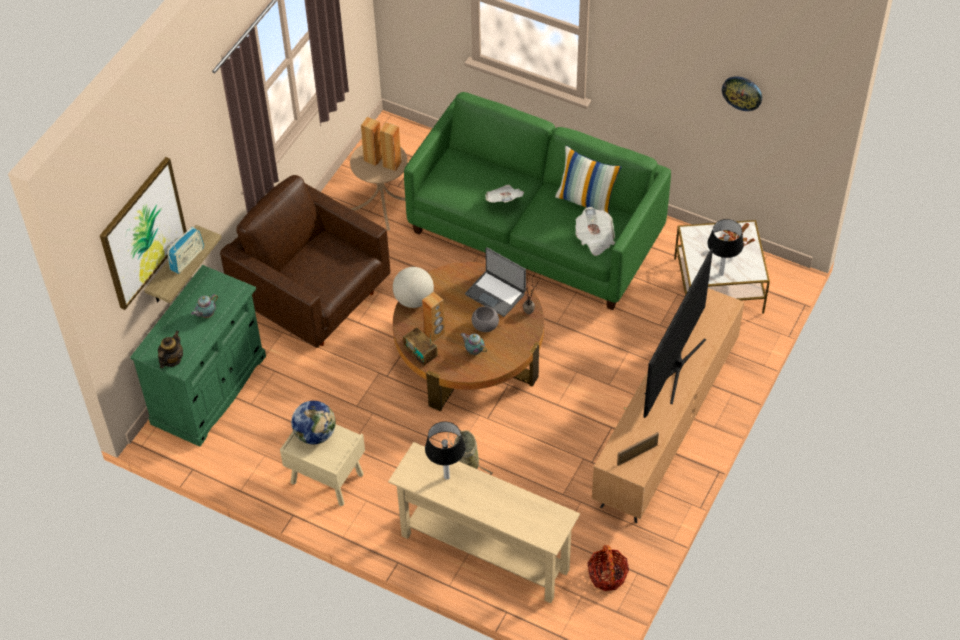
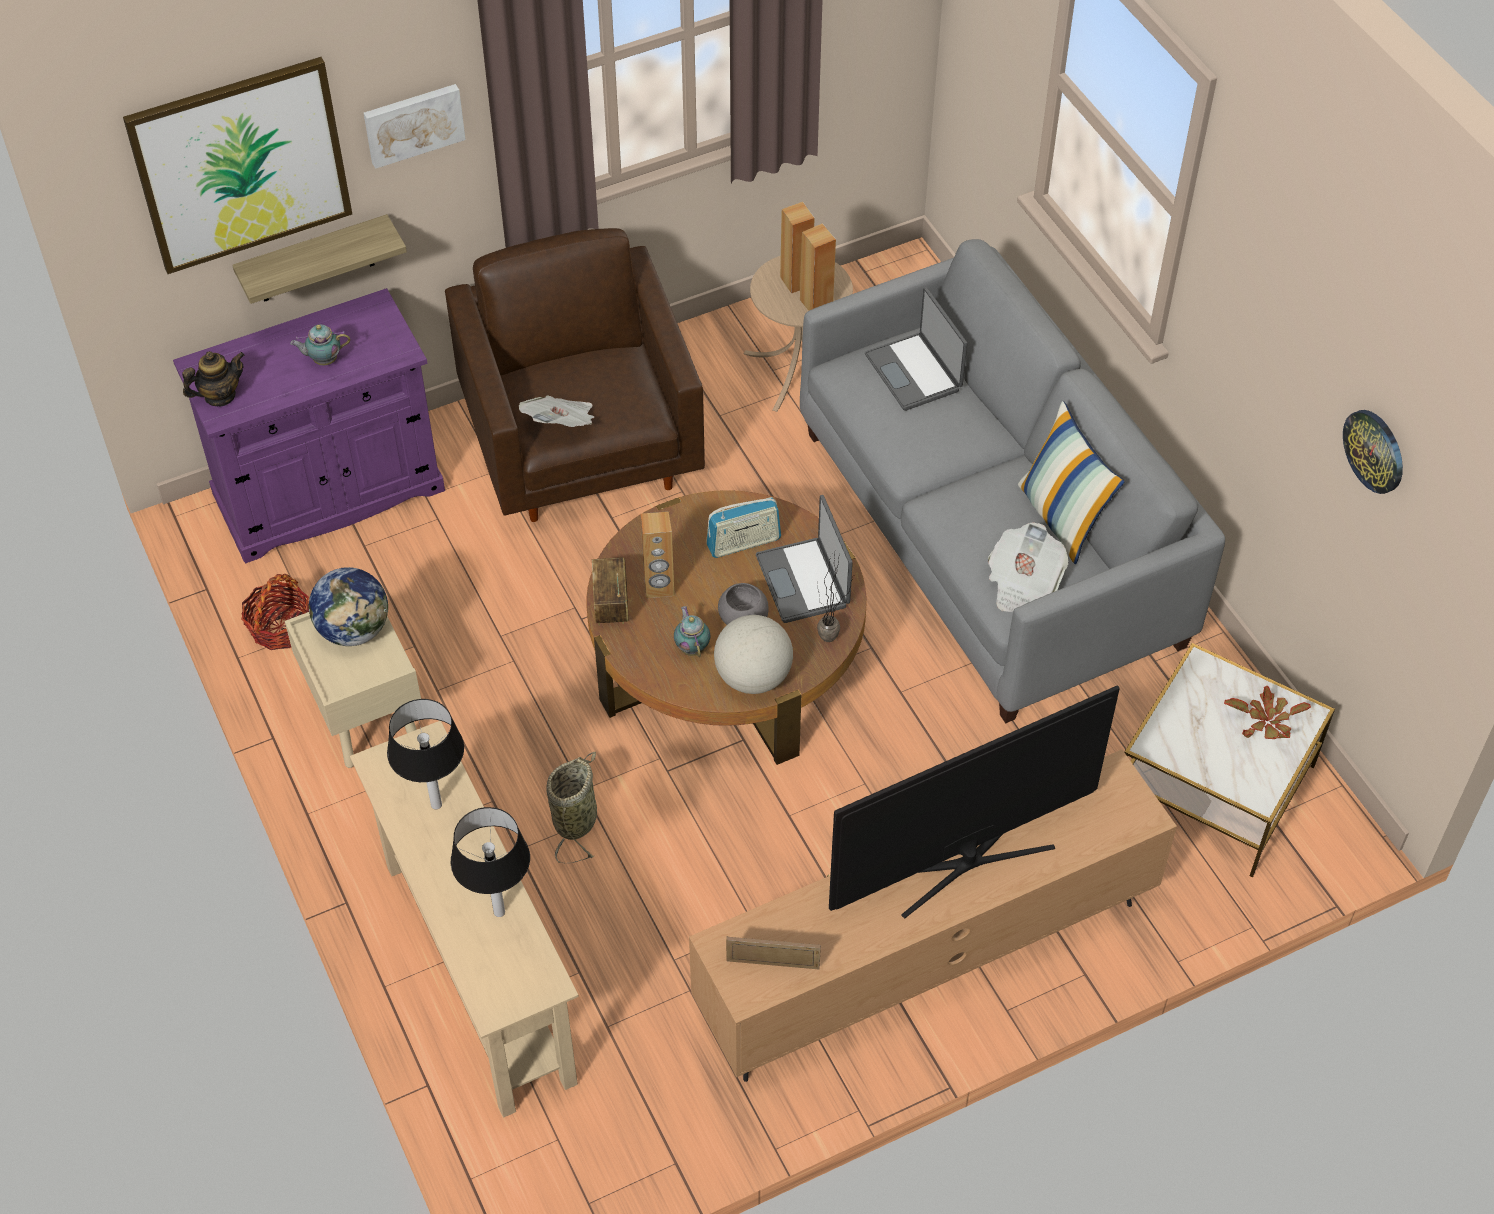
camera: 35 degrees right, 0 degrees up
green cabinet [130,265,266,446] -> purple cabinet [173,288,445,564]
radio [167,227,204,274] -> radio moved to [706,497,781,558]
globe [393,267,434,308] -> globe moved to [714,615,793,694]
green sofa [404,92,671,310] -> grey sofa [800,239,1225,723]
newspaper [485,185,524,203] -> newspaper moved to [519,395,594,427]
basket [588,545,629,591] -> basket moved to [241,574,309,650]
table lamp [707,219,744,276] -> table lamp moved to [451,807,530,917]
none -> picture [364,84,466,169]
none -> laptop [865,287,967,411]

